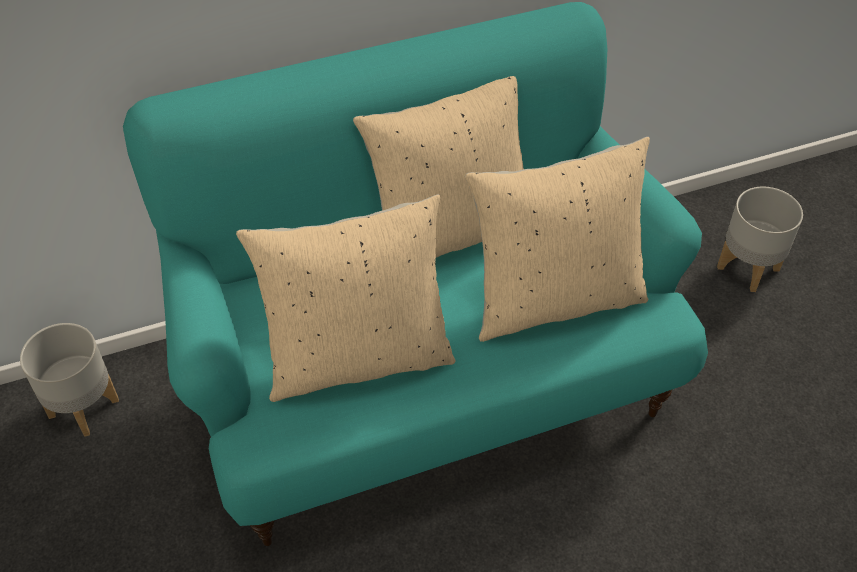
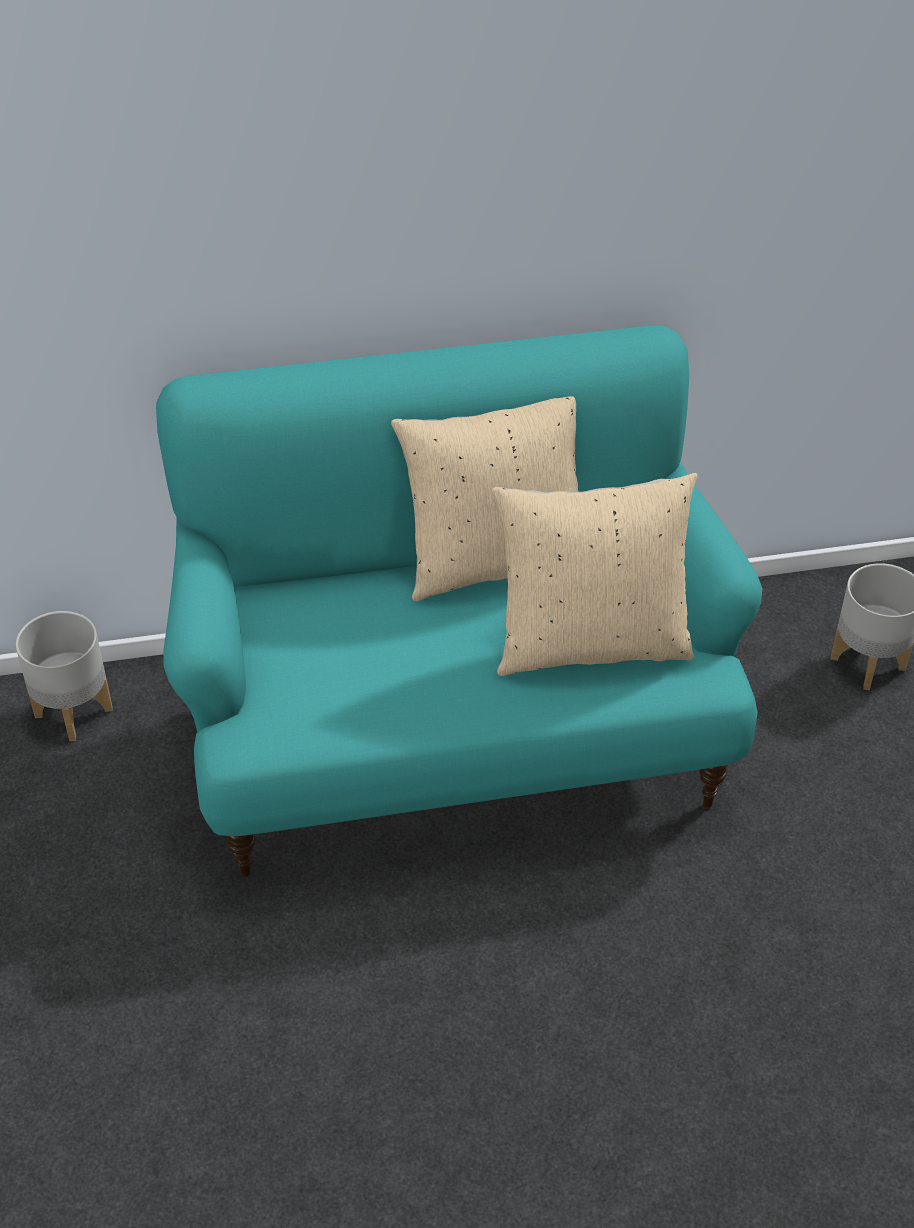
camera: 10 degrees right, 5 degrees down
beige pillow [236,195,456,402] -> none

